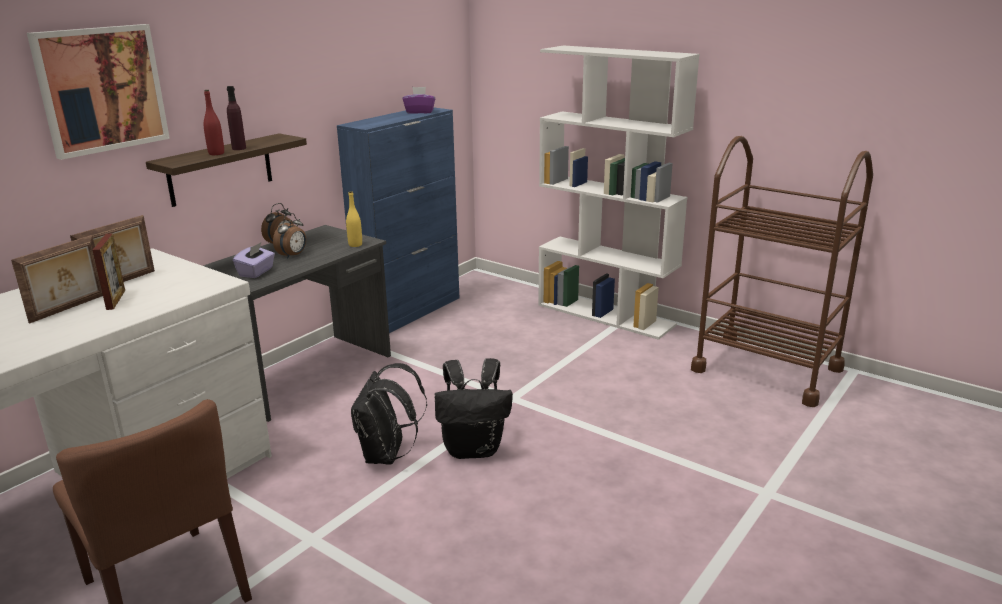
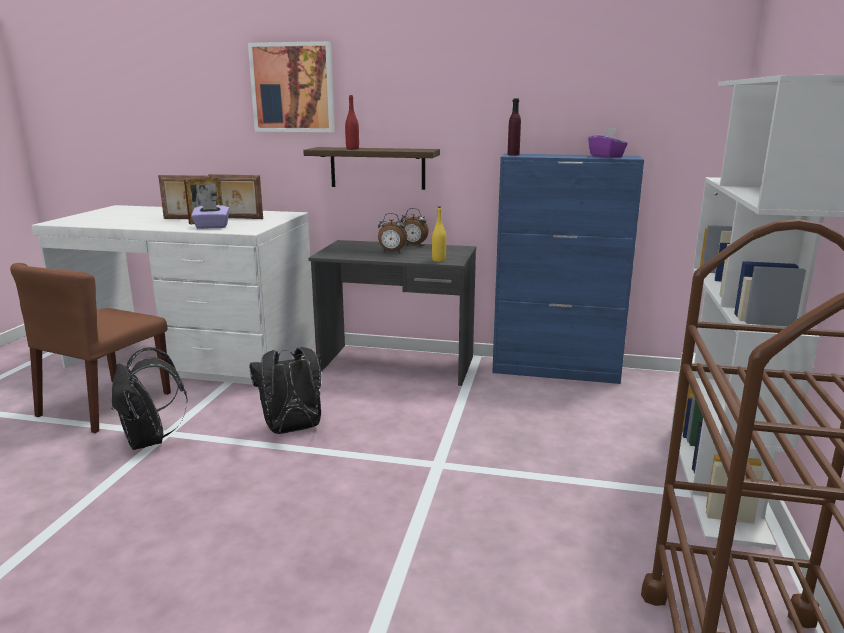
camera: 65 degrees right, 5 degrees down
purple bottle [227,86,246,150] -> purple bottle moved to [508,98,521,156]
purple tissue box [233,243,275,278] -> purple tissue box moved to [191,201,230,229]
black backpack [435,358,513,459] -> black backpack moved to [112,347,188,450]

